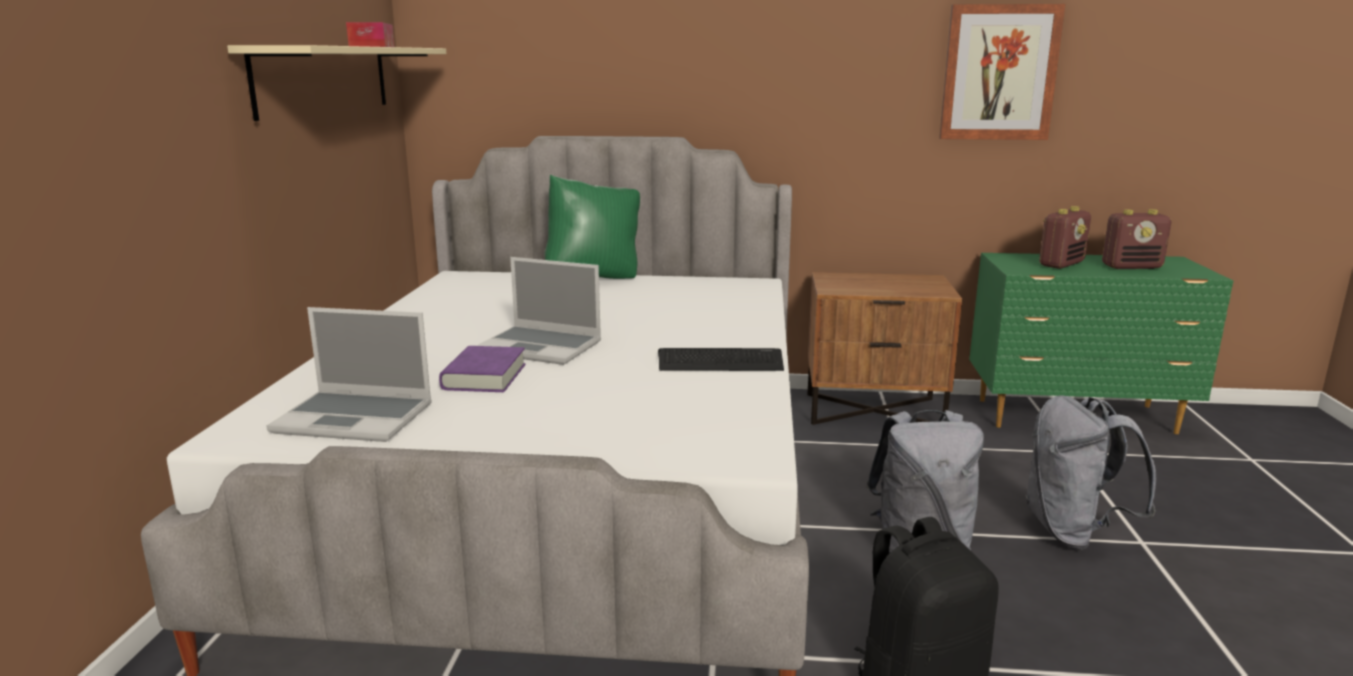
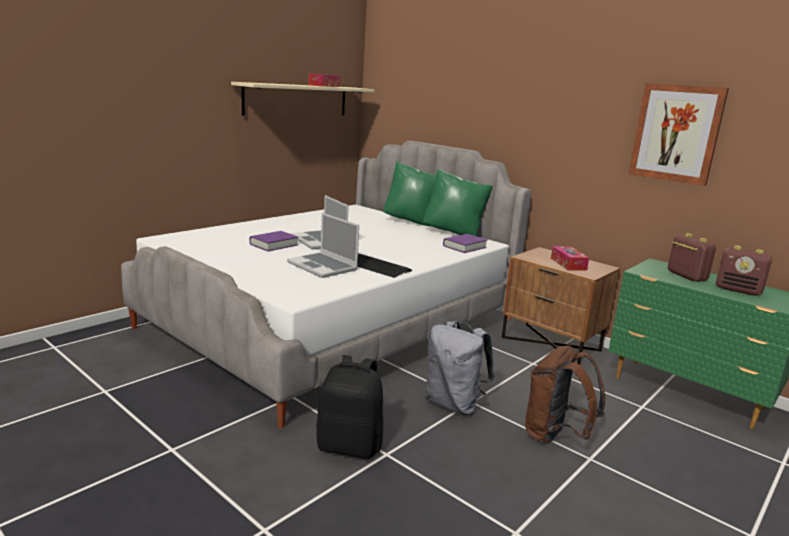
camera: 35 degrees right, 0 degrees up
laptop [267,307,432,442] -> laptop moved to [287,213,359,278]
grey backpack [1025,395,1156,550] -> brown backpack [525,345,605,444]
radio [1039,206,1091,269] -> radio turned 105 degrees counterclockwise [668,233,716,282]
none -> green pillow [423,169,493,236]
none -> purple book [443,234,487,253]
none -> tissue box [551,246,589,271]

